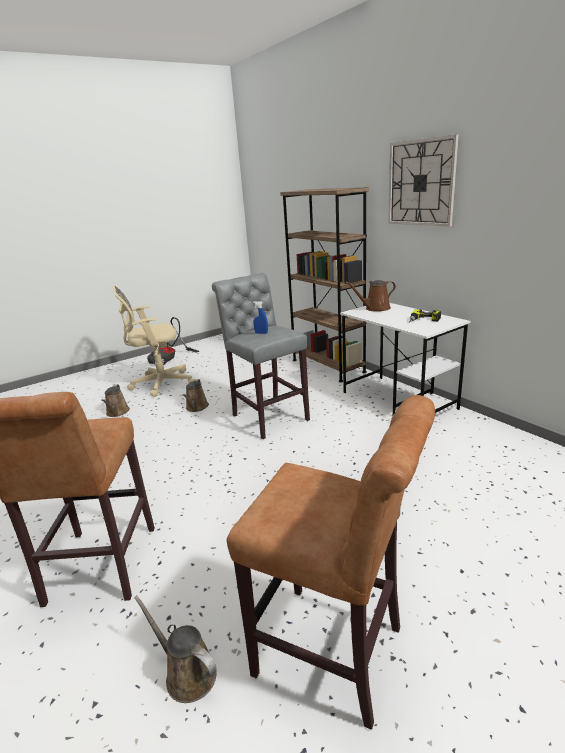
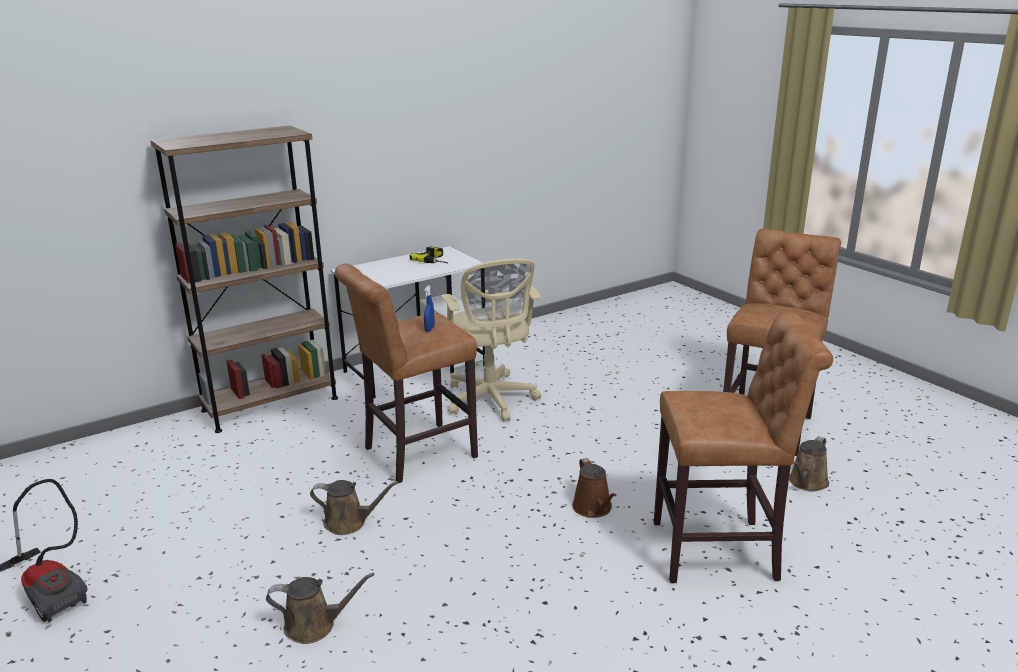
camera: 90 degrees left, 0 degrees up
beige office chair [113,285,194,397] -> beige office chair moved to [441,259,541,422]
grey stool [212,273,310,439] -> brown stool [335,263,478,483]
brown watering can [345,280,396,311] -> brown watering can moved to [572,458,617,518]
wall clock [388,134,459,227] -> none

